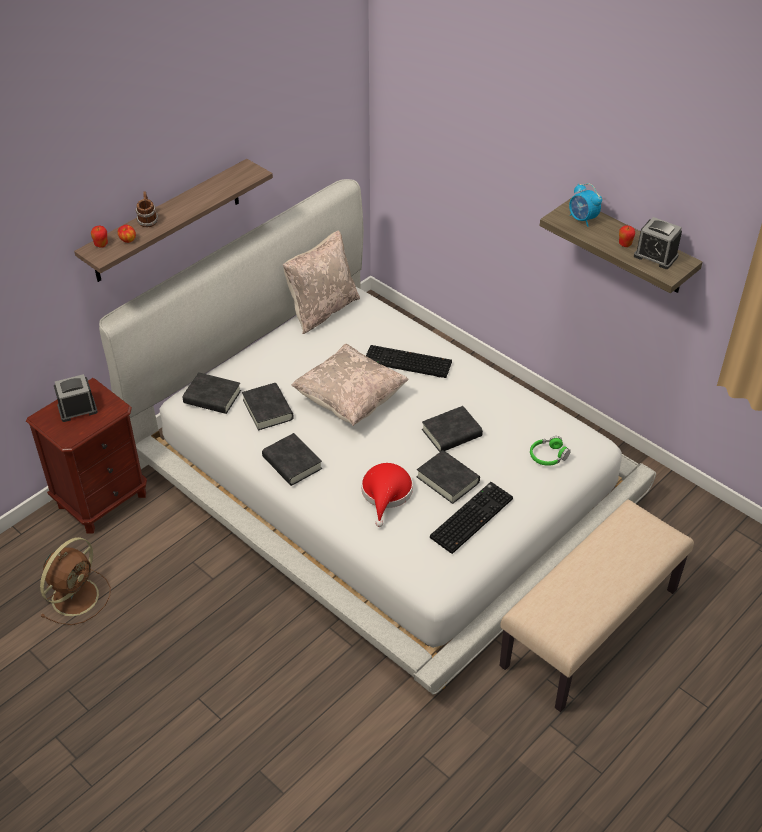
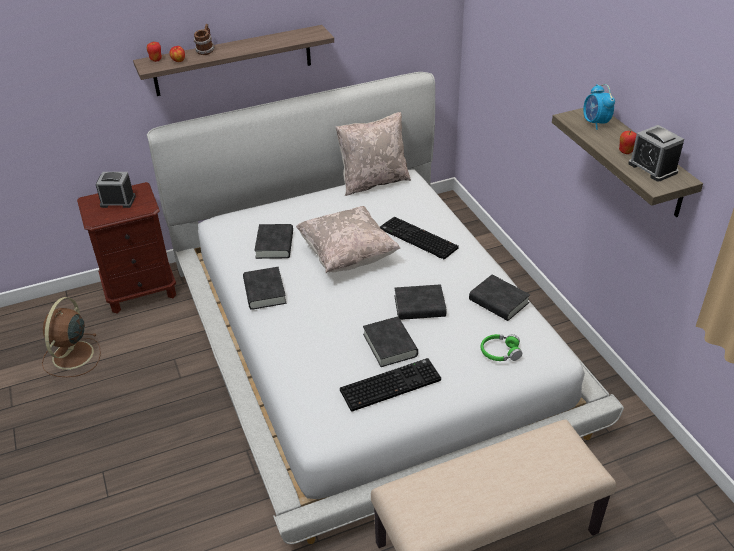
camera: 25 degrees right, 5 degrees down
brown fan [40,537,111,625] -> brown fan turned 135 degrees clockwise [42,297,101,377]
black book [183,372,241,414] -> black book moved to [469,274,530,321]
red hat [361,463,413,527] -> none

